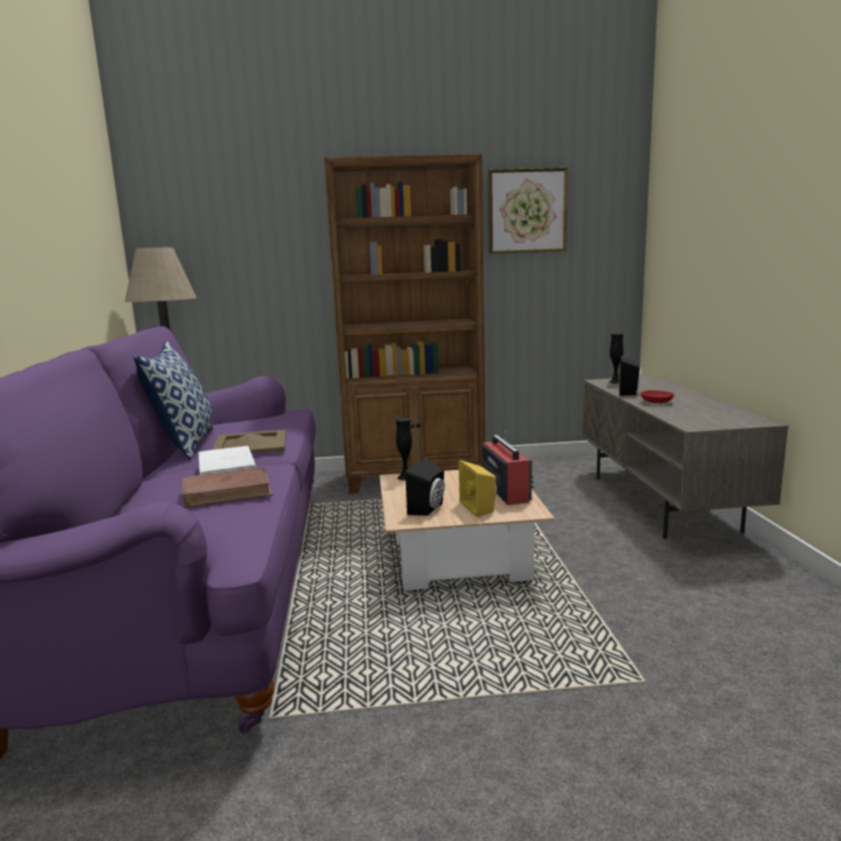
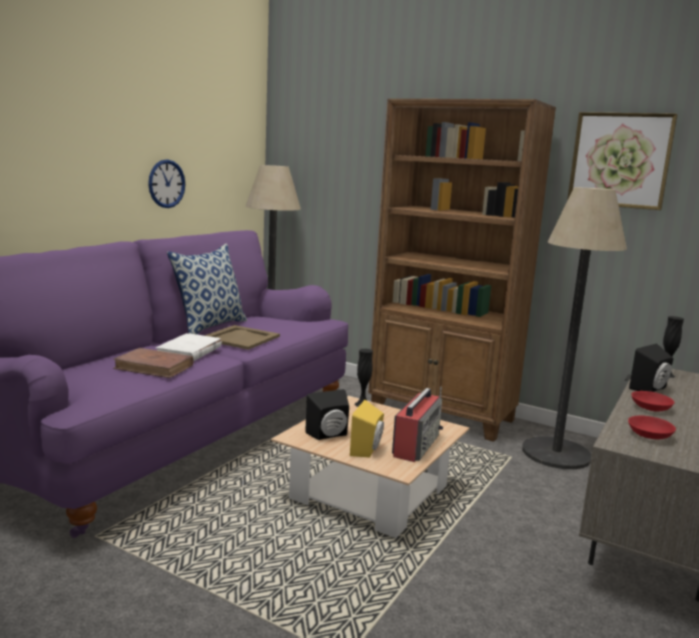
camera: 35 degrees right, 0 degrees up
none -> wall clock [148,159,185,208]
none -> floor lamp [522,187,627,469]
none -> red bowl [628,416,676,439]

